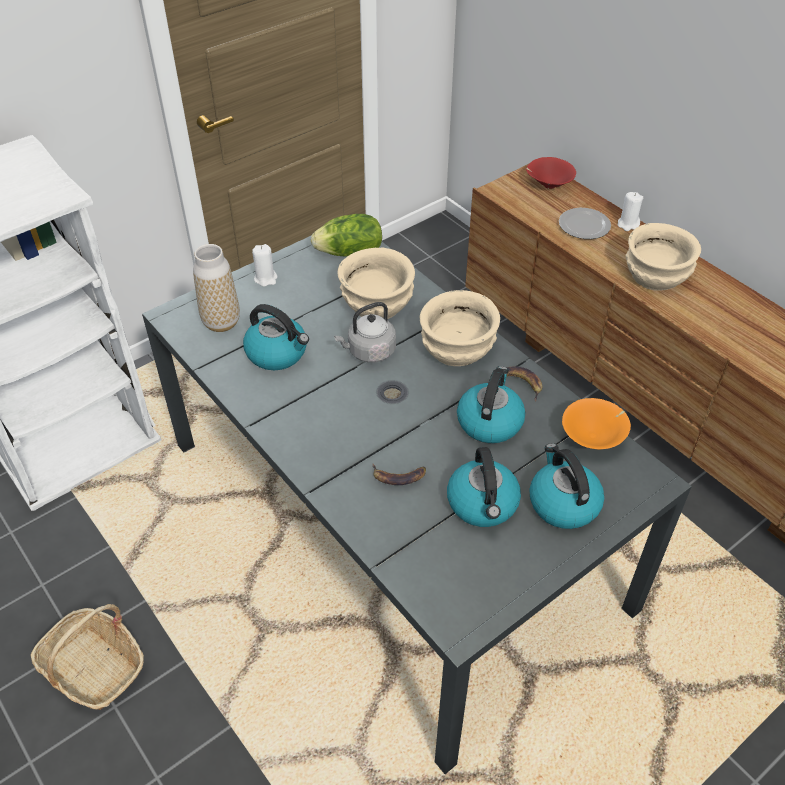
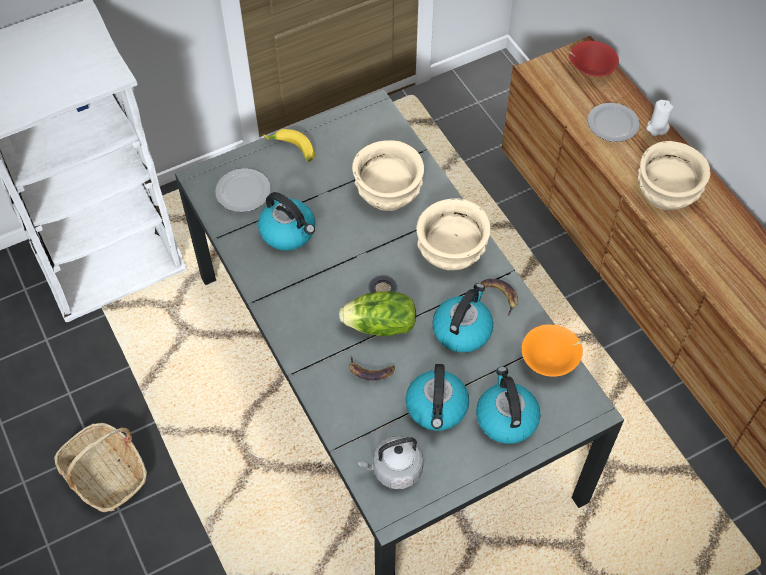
camera: 10 degrees right, 10 degrees up
vase [193,244,240,332] -> plate [215,168,271,212]
white candle [252,244,277,287] -> banana [263,129,315,162]
lettuce [311,214,382,256] -> lettuce moved to [339,291,416,336]
grey kettle [334,302,396,363] -> grey kettle moved to [358,436,424,490]

